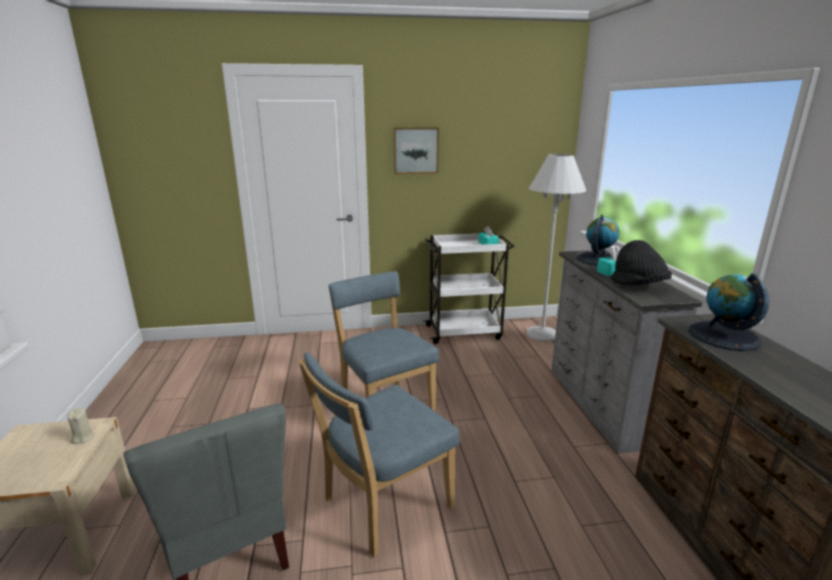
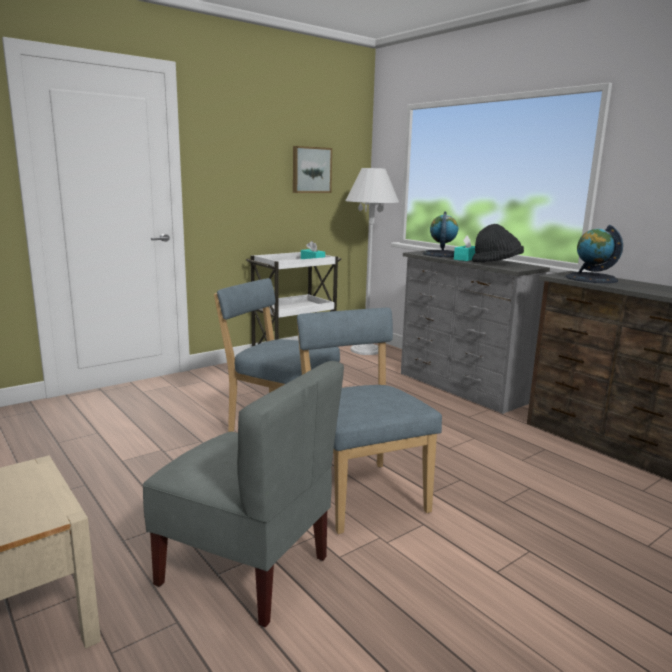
camera: 30 degrees left, 5 degrees down
beige candle [67,408,94,444] -> none
blue chair [299,352,460,557] -> blue chair turned 135 degrees clockwise [297,308,442,534]
picture [393,127,439,174] -> picture moved to [293,146,332,193]

